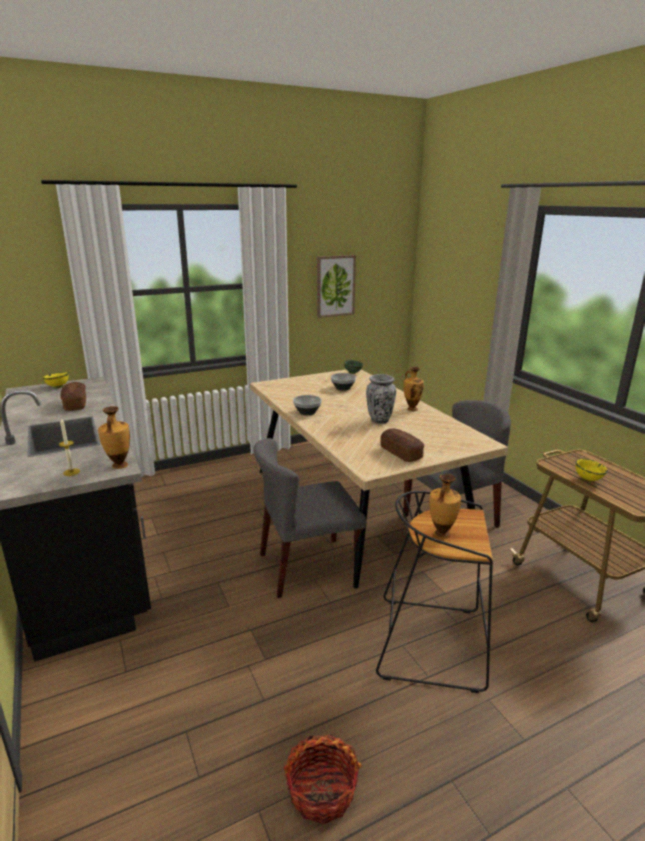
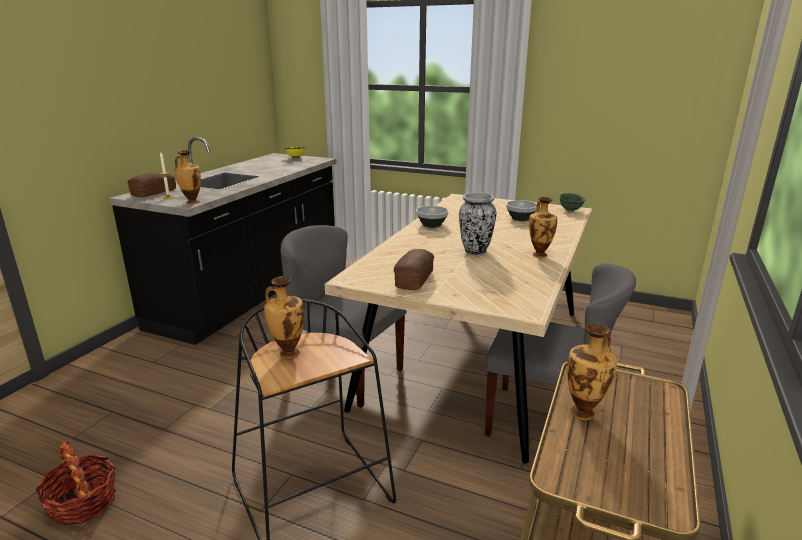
camera: 50 degrees right, 0 degrees up
bread [60,382,86,411] -> bread moved to [128,172,176,197]
picture [317,255,356,318] -> none
yellow bowl [576,458,608,482] -> vase [567,323,617,420]

